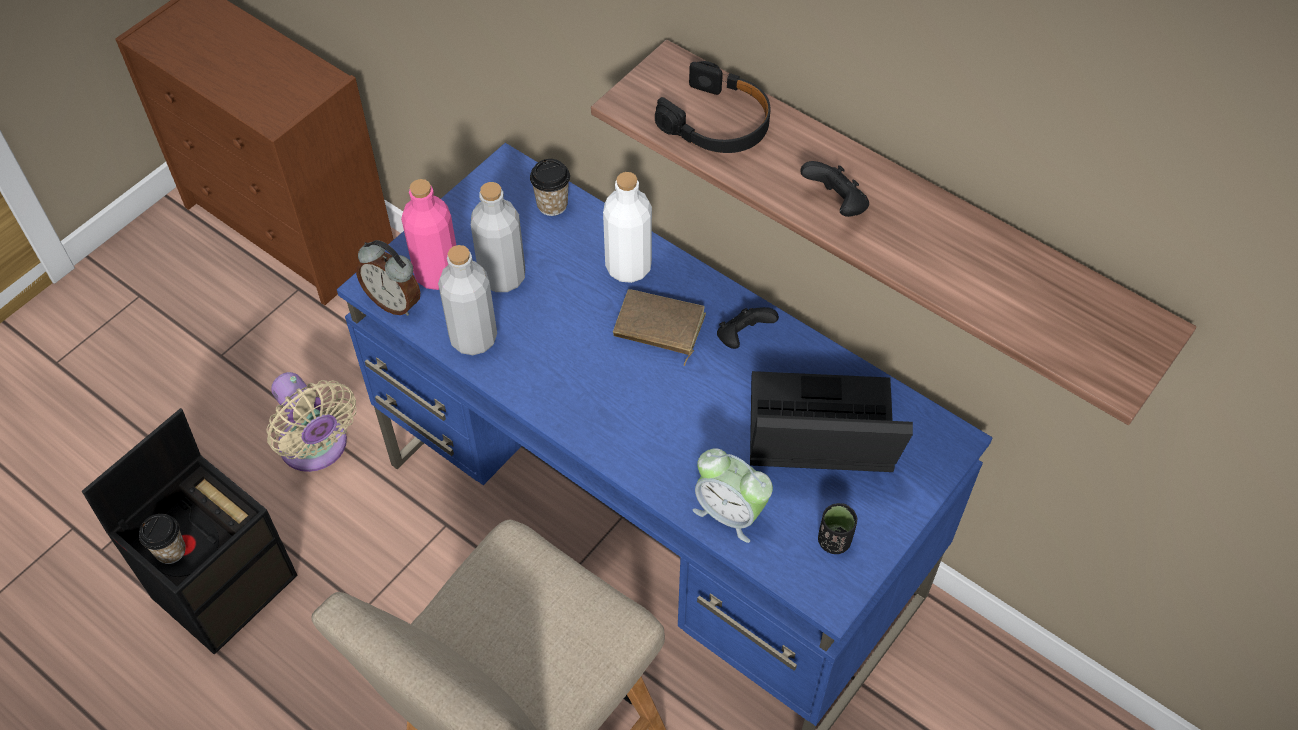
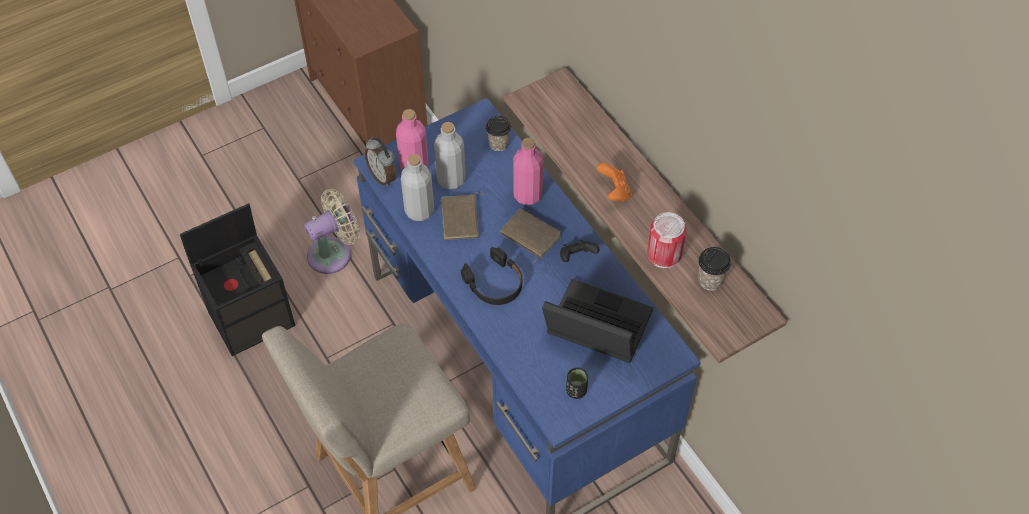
camera: 20 degrees right, 0 degrees up
cup [139,514,186,564] -> cup moved to [698,247,731,291]
beige fan [266,372,356,472] -> beige fan turned 105 degrees counterclockwise [304,189,360,274]
white bottle [603,172,652,283] -> pink bottle [513,138,543,205]
black headphones [655,61,771,153] -> black headphones moved to [461,247,522,305]
alarm clock [693,448,773,543] -> none
black game controller [800,161,869,217] -> orange game controller [597,163,631,201]
none -> brown book [441,192,485,240]
none -> can [647,212,687,268]

